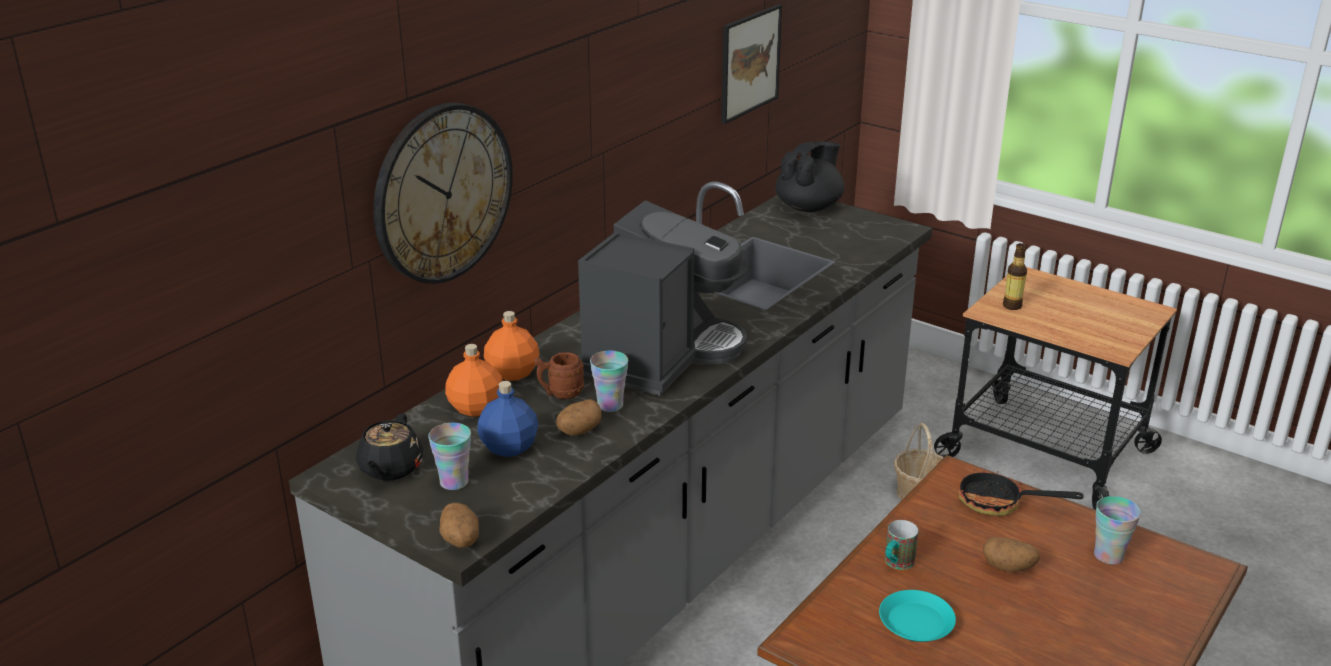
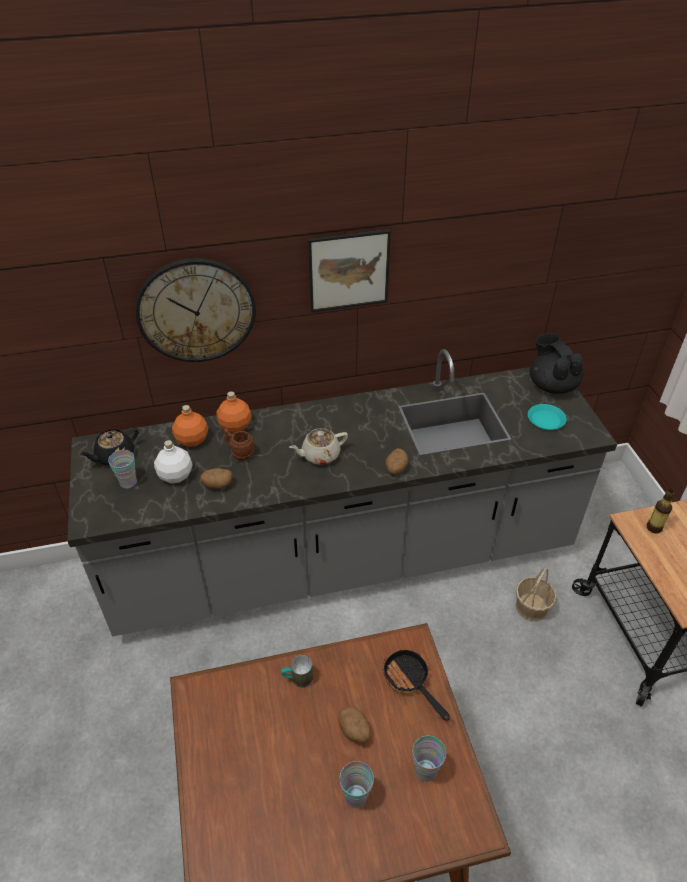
camera: 40 degrees right, 15 degrees up
potato [439,503,479,548] -> potato moved to [385,448,408,475]
blue bottle [477,381,538,457] -> white bottle [154,440,193,483]
coffee machine [578,200,748,396] -> beige teapot [289,428,348,465]
cup [590,351,628,412] -> cup moved to [340,761,374,808]
picture [721,4,782,124] -> picture moved to [308,229,391,312]
black teapot [775,142,845,212] -> black teapot turned 105 degrees counterclockwise [530,333,583,394]
turquoise plate [879,590,956,642] -> turquoise plate moved to [528,404,567,430]

